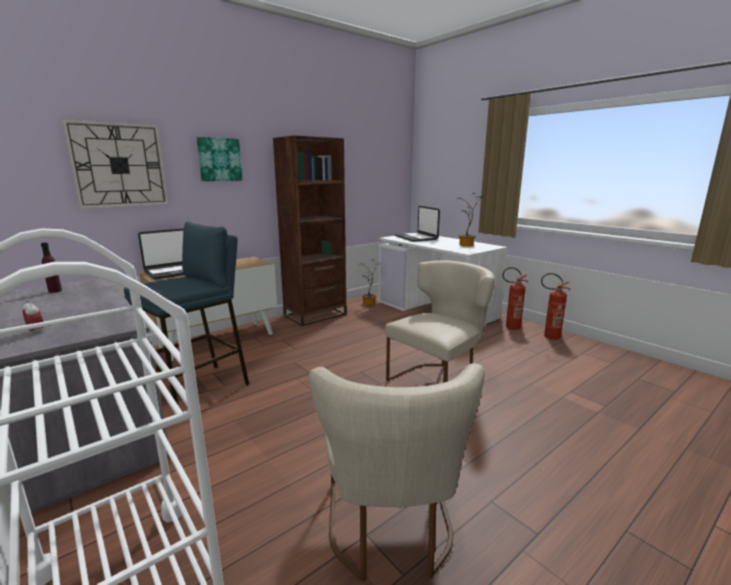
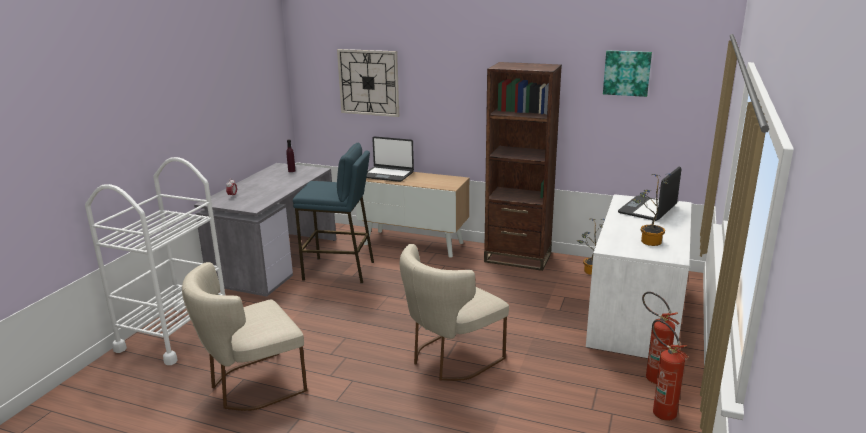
camera: 60 degrees right, 5 degrees up
picture [197,137,242,181] -> picture moved to [603,51,652,97]
beige chair [385,260,495,383] -> beige chair turned 120 degrees clockwise [400,244,509,381]

